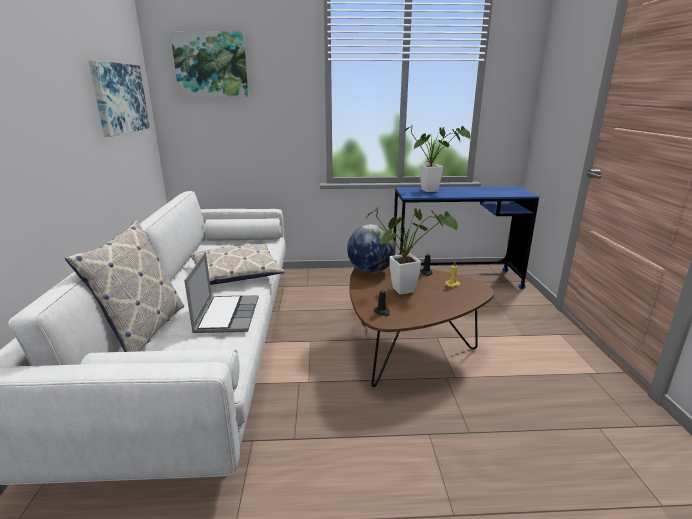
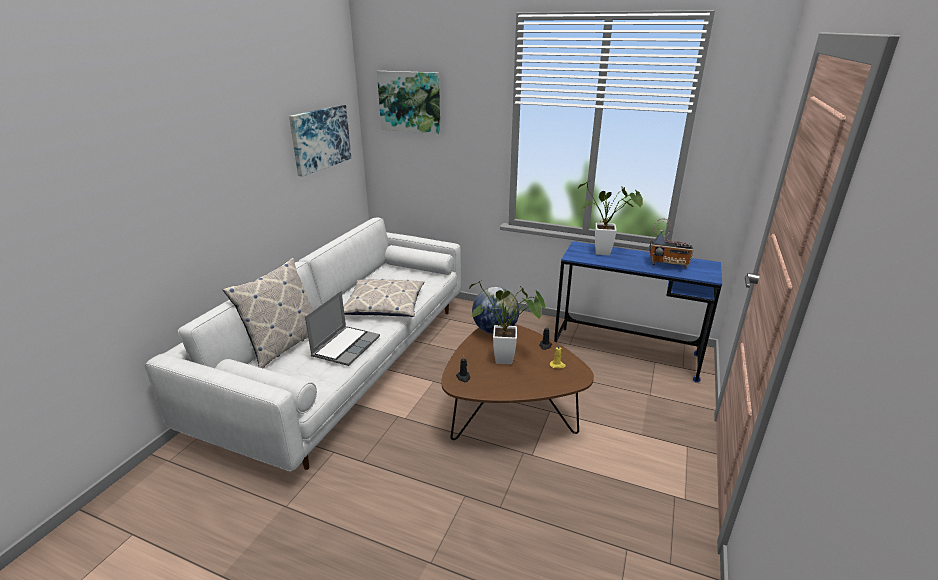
camera: 25 degrees right, 5 degrees up
none -> radio [649,218,694,269]

